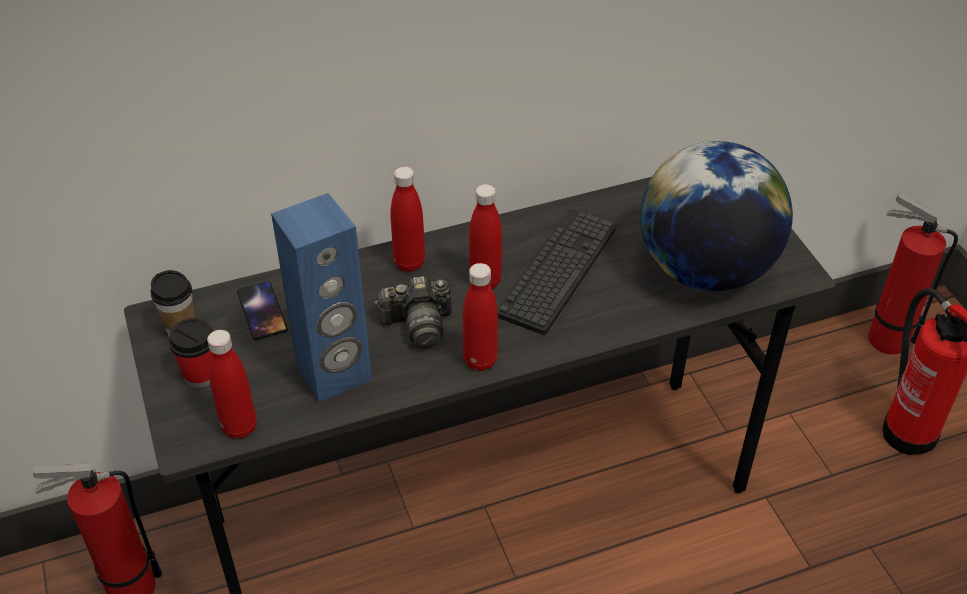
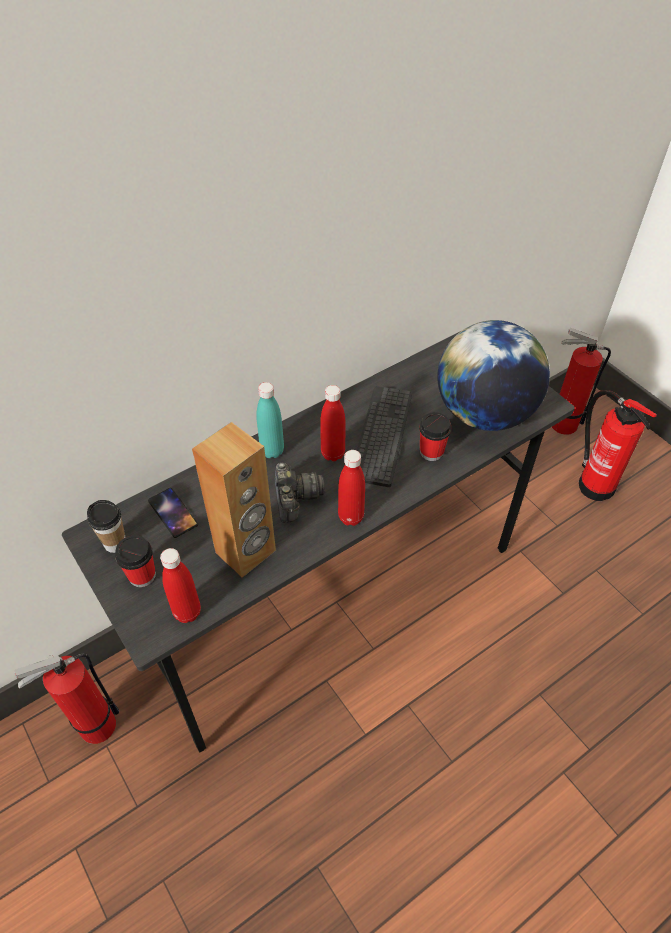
camera: 15 degrees left, 5 degrees up
blue speaker [271,193,372,402] -> brown speaker [192,422,276,578]
camera [375,276,452,349] -> camera turned 75 degrees counterclockwise [275,462,325,523]
red bottle [390,166,425,272] -> turquoise bottle [256,382,284,458]
none -> cup [419,412,451,461]

